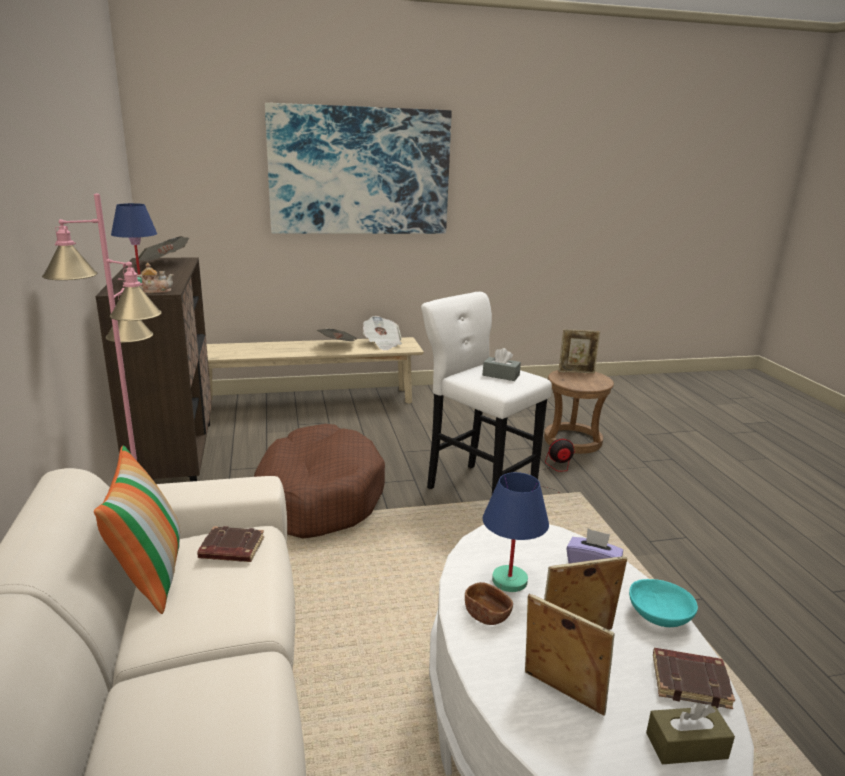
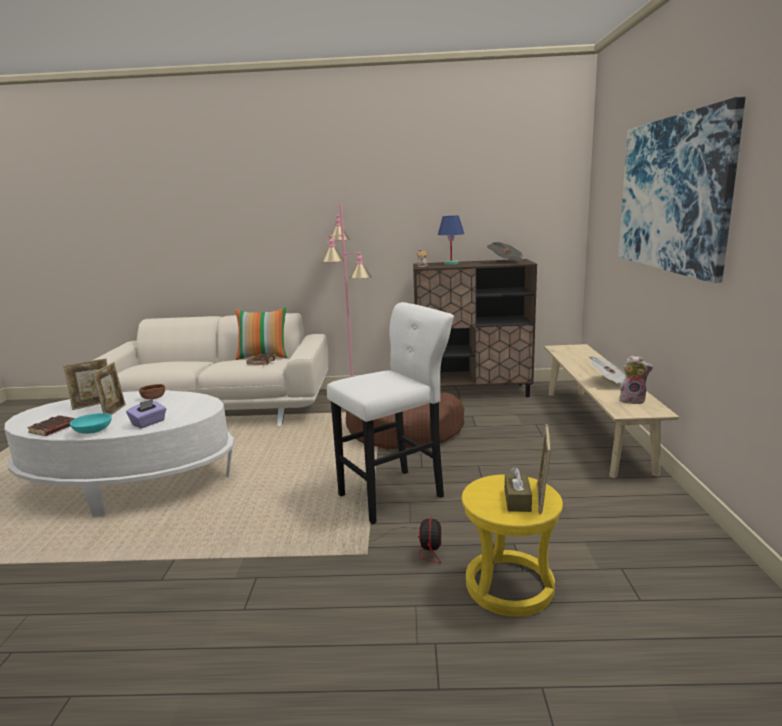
camera: 105 degrees right, 5 degrees down
newspaper [363,316,402,351] -> plush toy [619,356,653,404]
blue table lamp [482,472,549,592] -> none
grey tissue box [483,348,521,381] -> none
brown stool [544,370,614,454] -> yellow stool [462,474,563,617]
brown tissue box [646,703,735,764] -> brown tissue box moved to [505,467,532,512]

